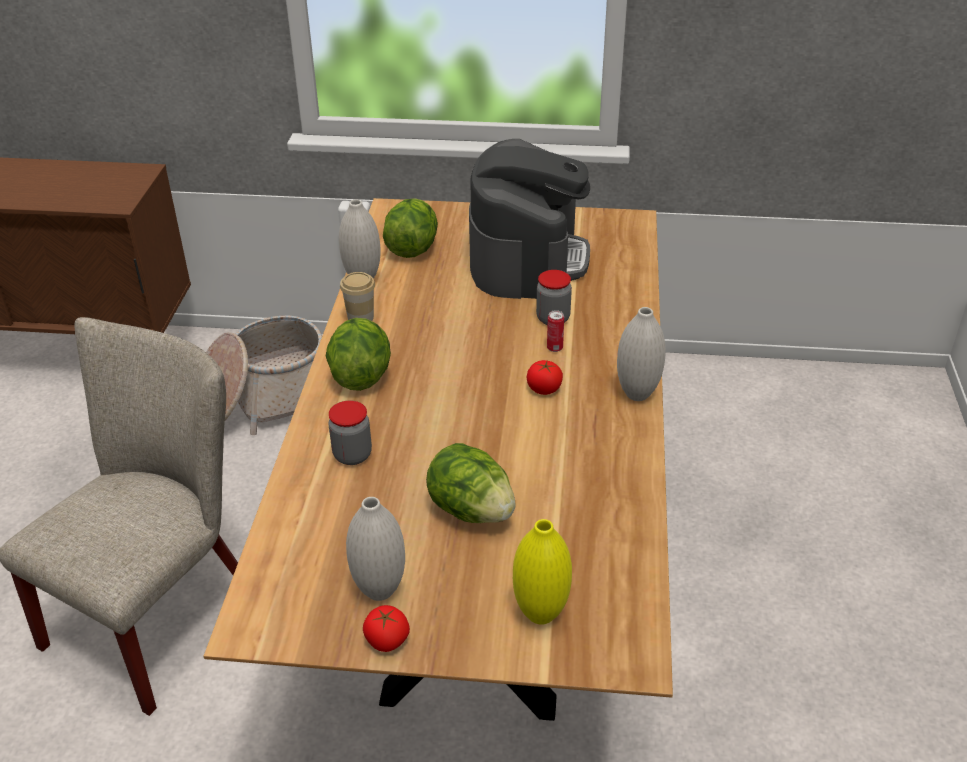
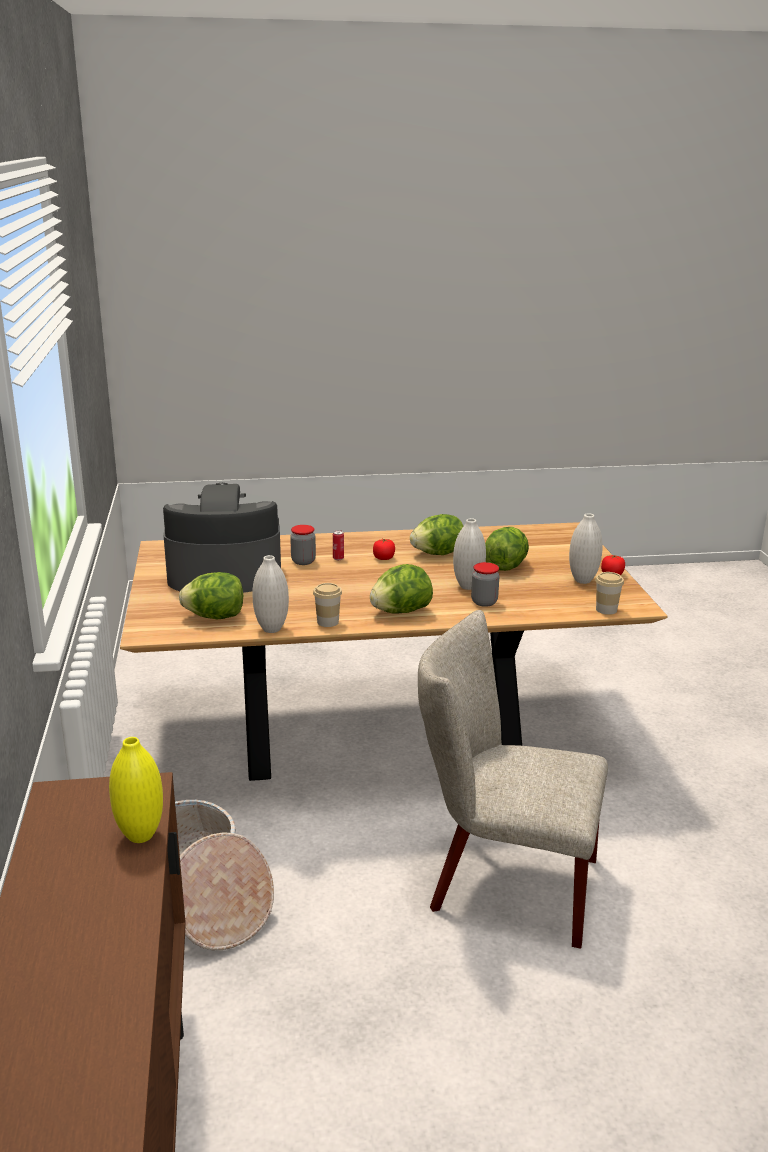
camera: 105 degrees left, 15 degrees down
yellow vase [513,519,572,625] -> yellow vase moved to [109,737,163,843]
white vase [617,307,666,401] -> white vase moved to [453,518,486,590]
none -> lettuce [410,514,463,555]
none -> cup [595,572,624,615]

